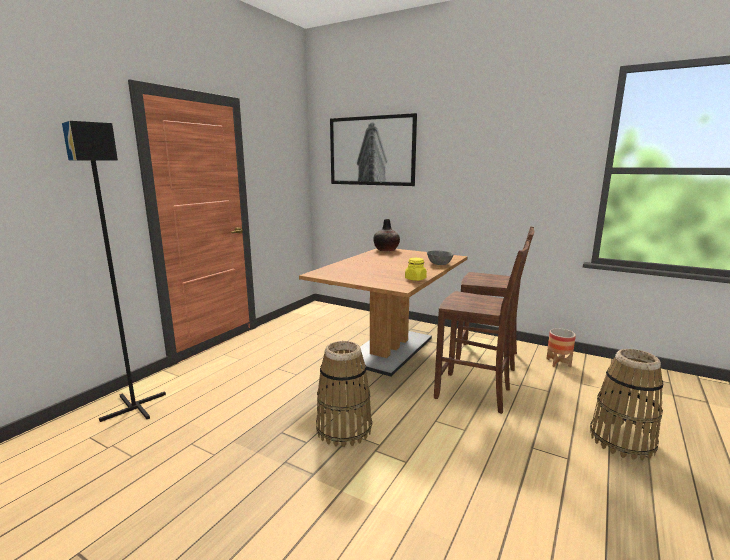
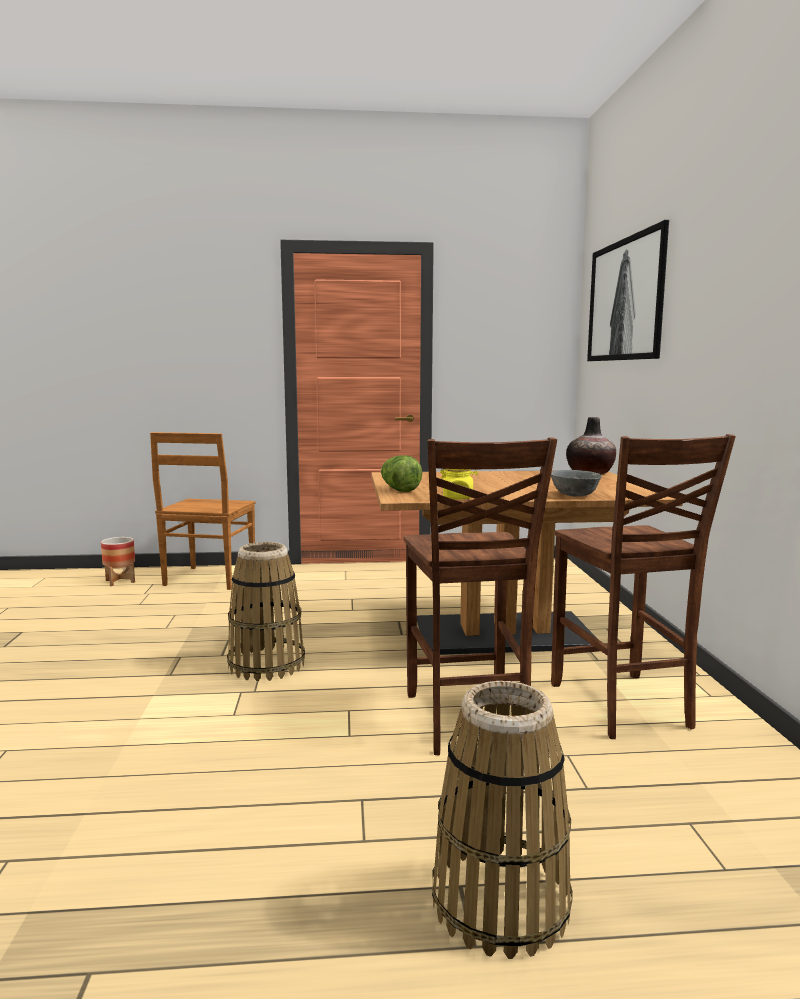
camera: 55 degrees right, 5 degrees down
black floor lamp [62,121,166,422] -> brown chair [150,432,255,590]
planter [546,328,576,367] -> planter moved to [101,537,135,586]
none -> lettuce [381,455,422,492]

